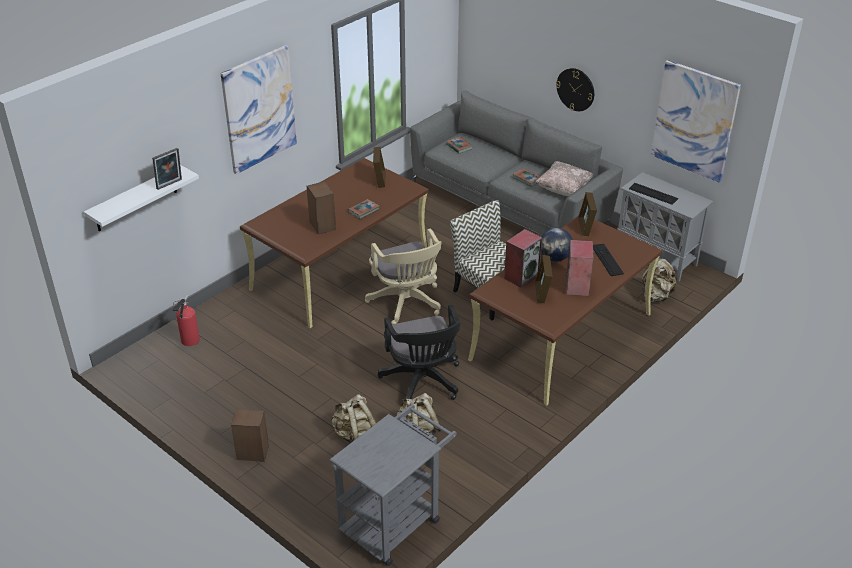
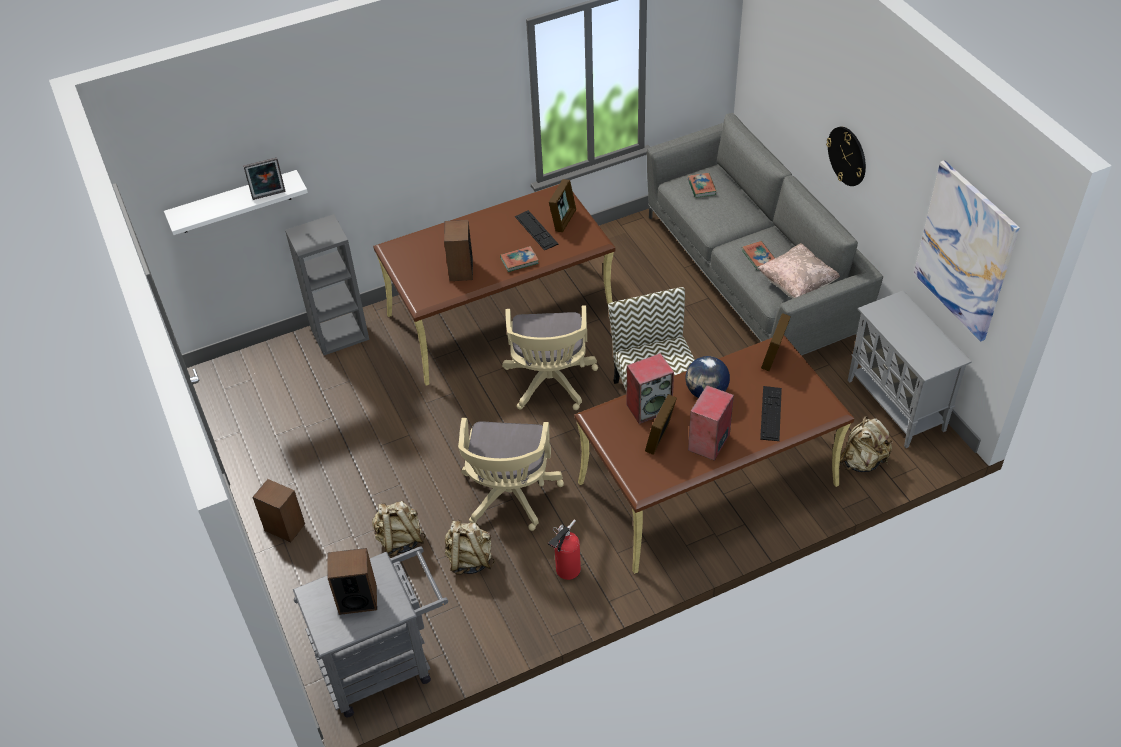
camera: 25 degrees right, 10 degrees up
fire extinguisher [172,294,200,346] -> fire extinguisher moved to [548,520,581,580]
picture [220,45,297,174] -> none
black office chair [378,305,461,406] -> beige office chair [458,418,564,531]
keyboard [629,183,678,205] -> keyboard moved to [515,210,558,250]
none -> grey bookcase [285,214,369,355]
none -> speaker [327,548,377,615]

